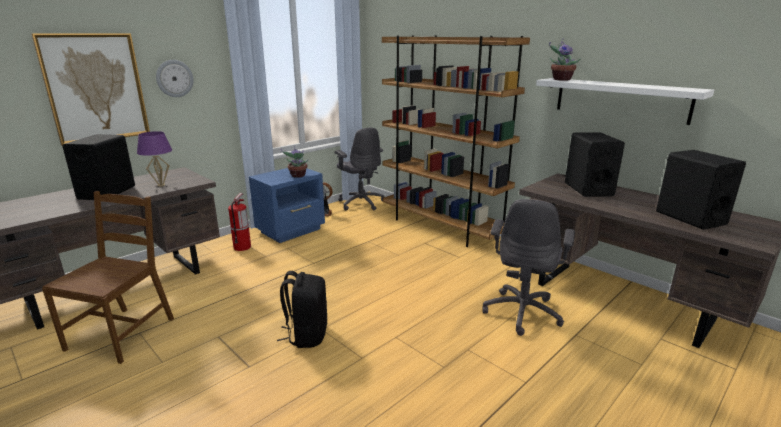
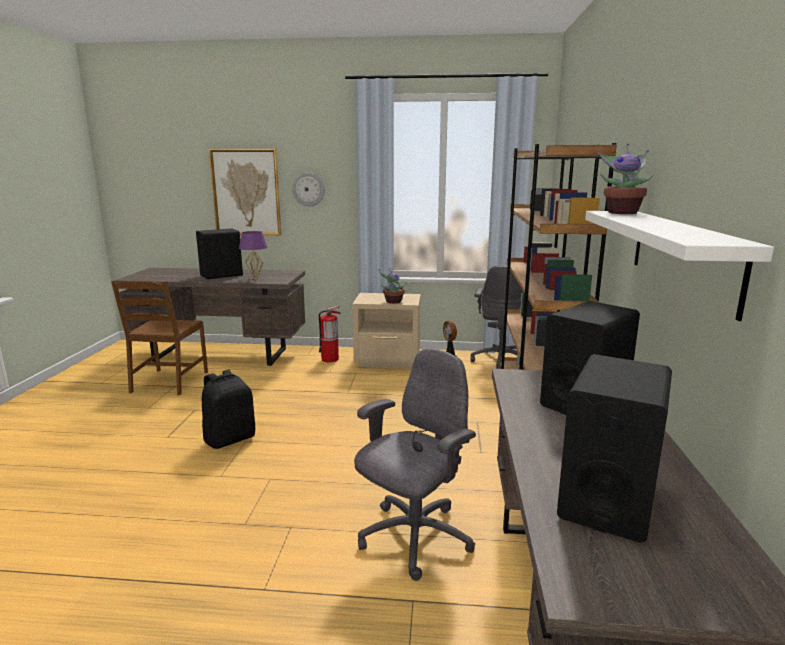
camera: 50 degrees right, 5 degrees down
brown chair [42,191,174,364] -> brown chair turned 120 degrees clockwise [111,280,208,395]
blue nightstand [249,168,325,243] -> beige nightstand [352,293,421,369]
grey office chair [482,199,575,336] -> grey office chair turned 150 degrees clockwise [354,349,476,581]

